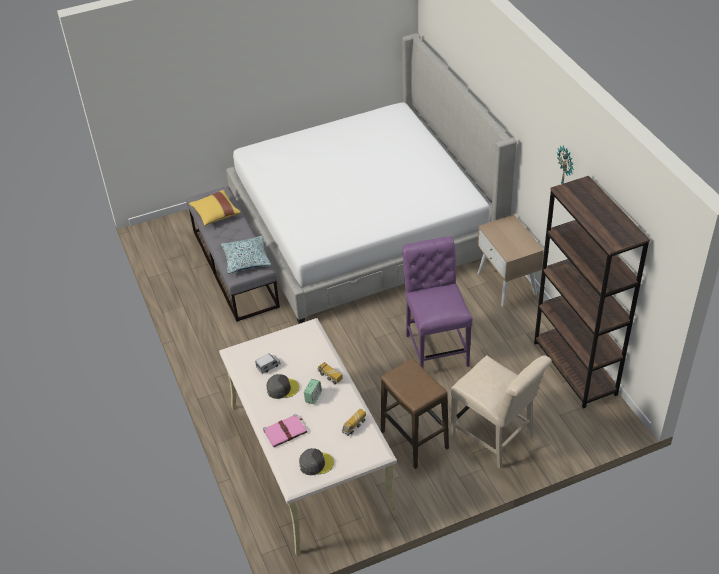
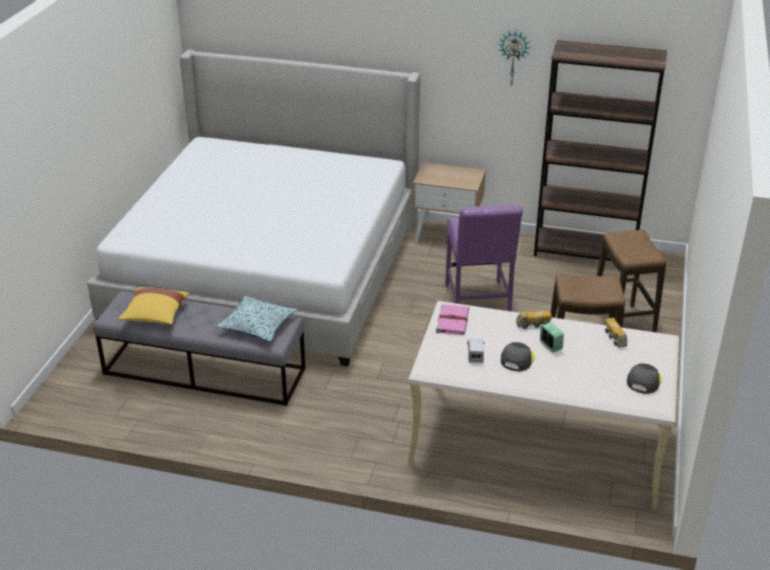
camera: 55 degrees left, 10 degrees down
pink book [263,414,307,448] -> pink book moved to [436,304,469,335]
purple chair [402,236,473,368] -> purple chair turned 120 degrees counterclockwise [445,205,523,312]
beige chair [450,355,552,469] -> stool [597,230,667,333]

